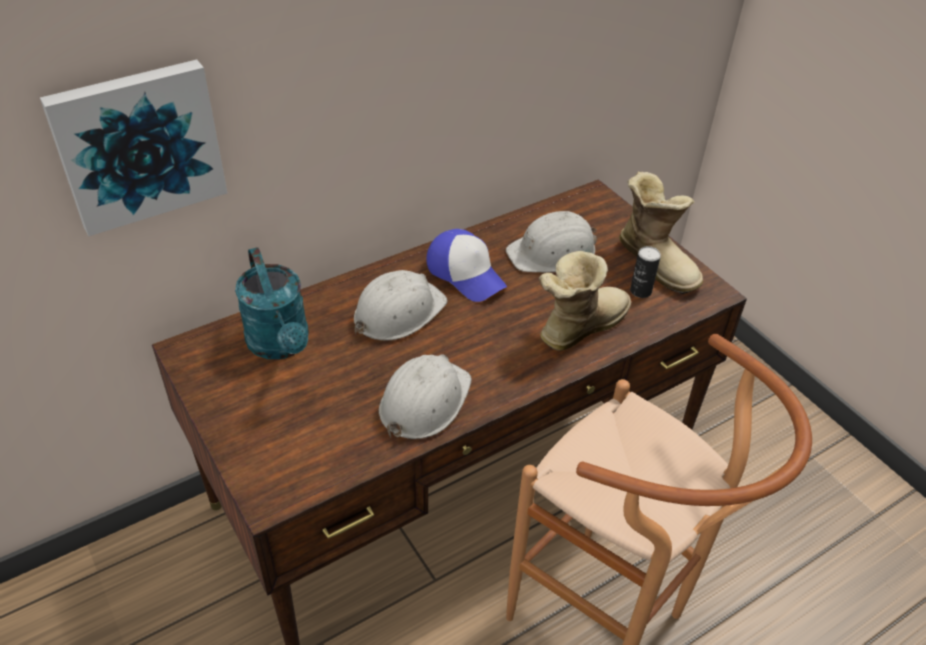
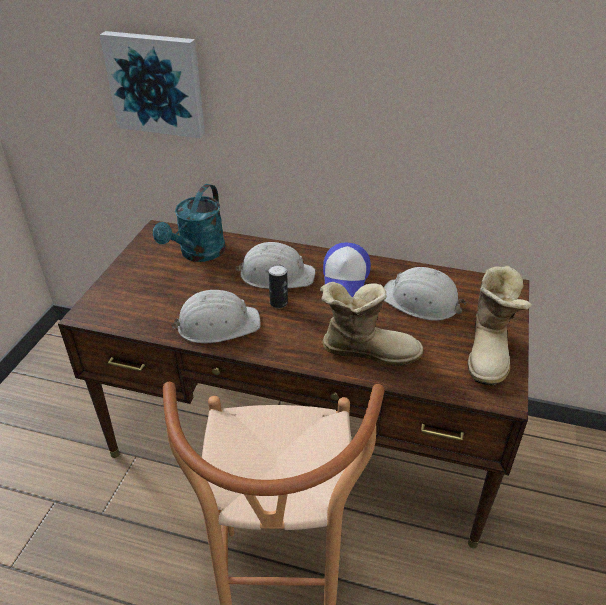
camera: 50 degrees right, 5 degrees down
can [630,246,661,298] -> can moved to [269,264,288,308]

